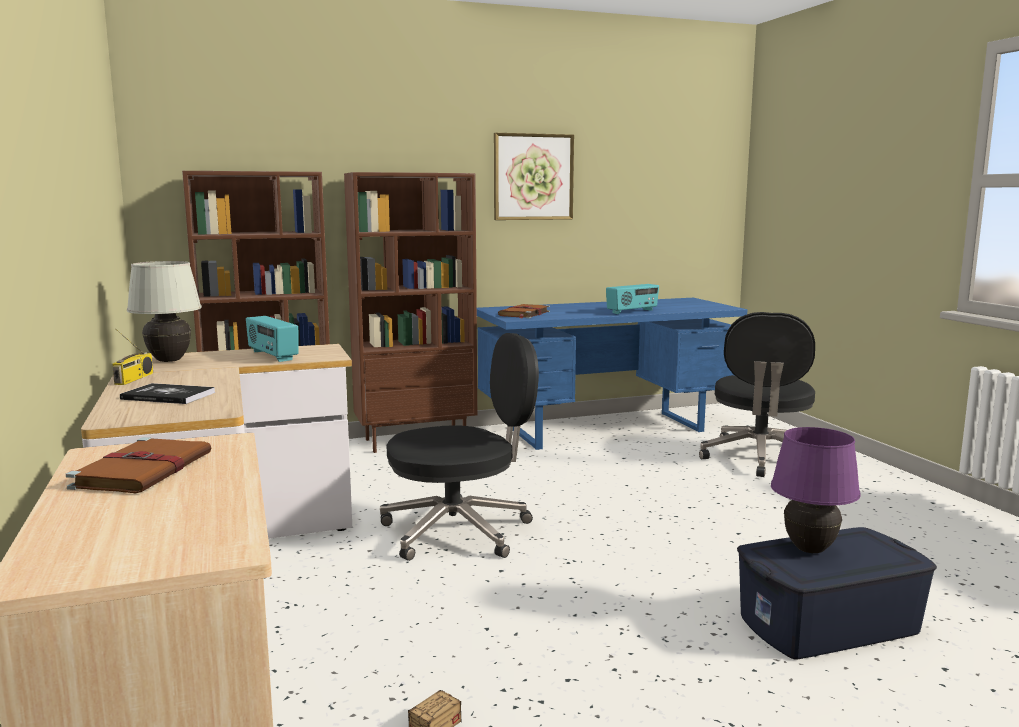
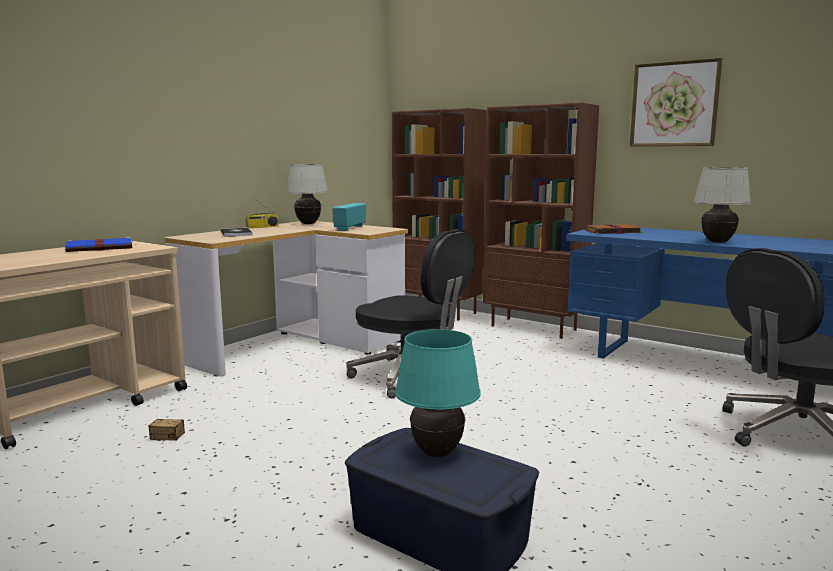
camera: 55 degrees right, 0 degrees up
brown book [66,437,212,493] -> blue book [65,237,132,252]
radio [606,284,659,314] -> white table lamp [693,167,751,243]
purple table lamp [771,427,861,553] -> turquoise table lamp [395,329,481,457]

